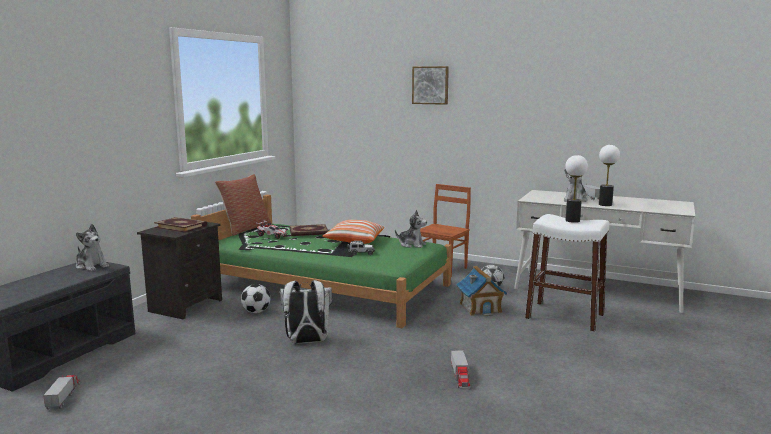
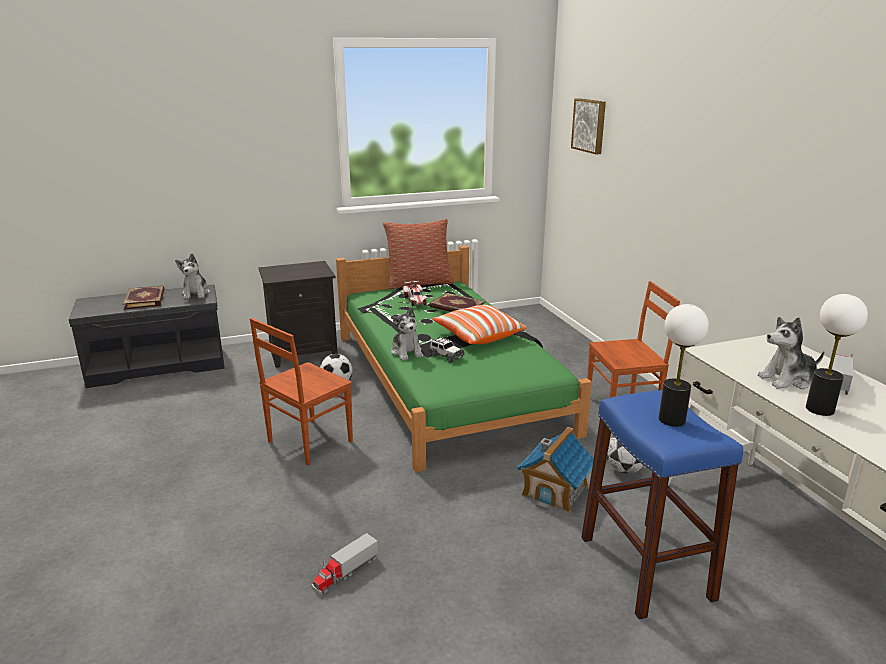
camera: 45 degrees right, 10 degrees up
toy truck [43,373,81,410] -> none
book [154,217,207,233] -> book moved to [123,286,165,310]
white backpack [280,280,332,343] -> brown chair [250,318,353,465]
plush toy [395,210,427,248] -> plush toy moved to [391,307,423,360]
picture [412,66,449,105] -> picture moved to [571,98,606,154]
white stool [525,214,609,332] -> blue stool [581,390,743,619]

